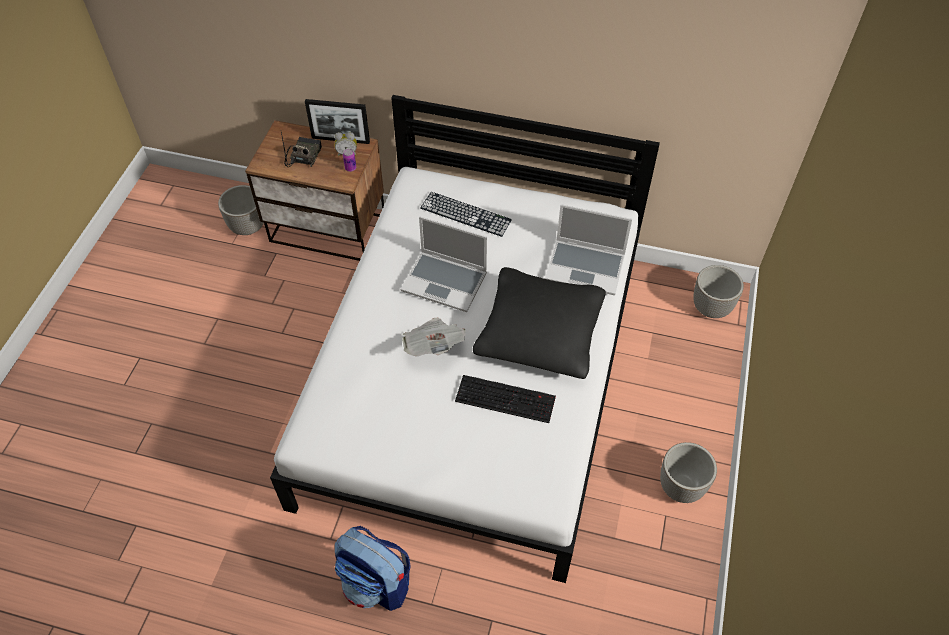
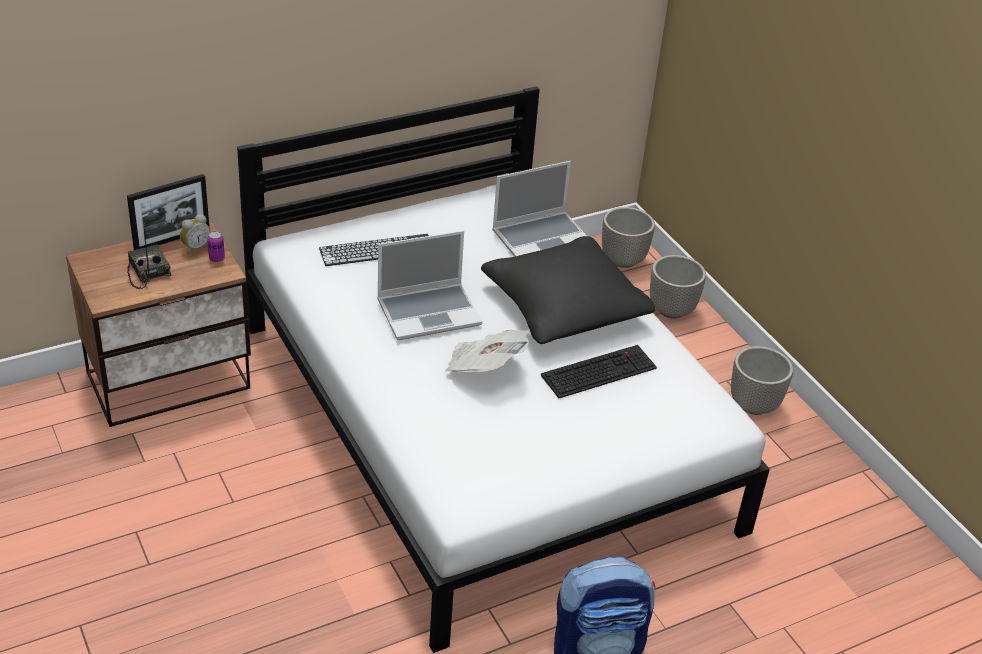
camera: 45 degrees left, 15 degrees down
planter [218,185,264,235] -> planter moved to [650,255,706,319]

